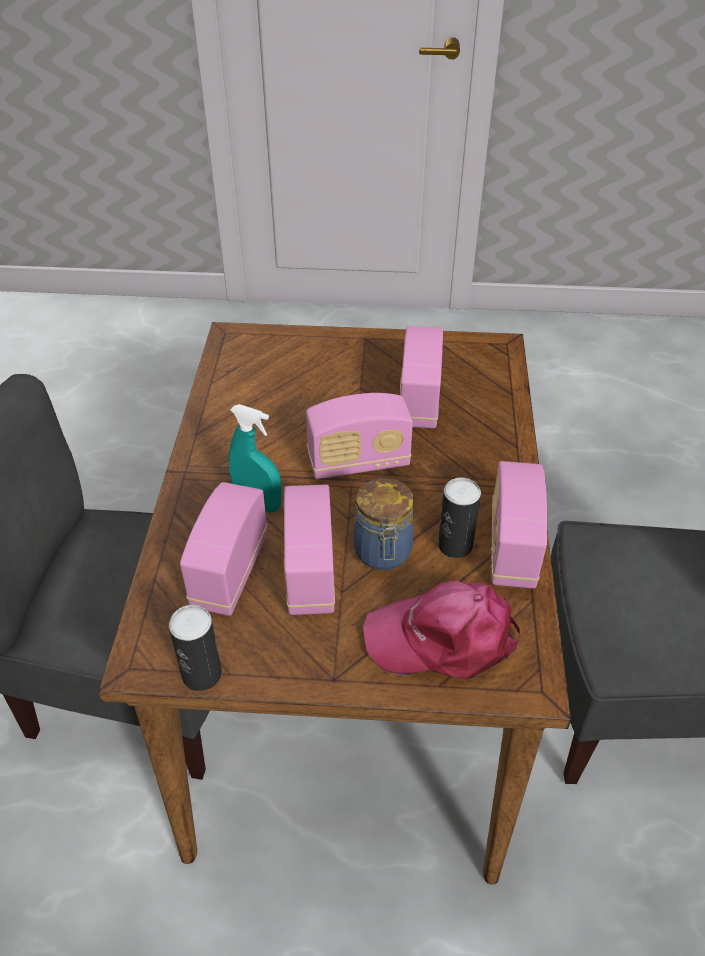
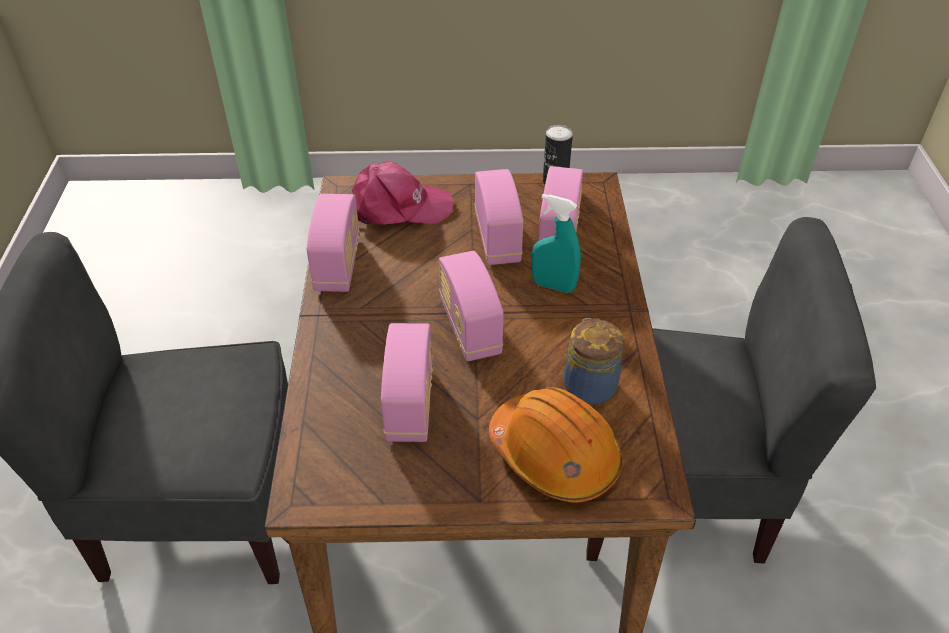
camera: 175 degrees right, 0 degrees up
radio [306,393,413,479] -> radio turned 90 degrees counterclockwise [439,251,504,361]
jar [354,478,414,570] -> jar moved to [564,318,624,405]
can [438,478,481,558] -> none
none -> orange hard hat [489,387,623,503]

